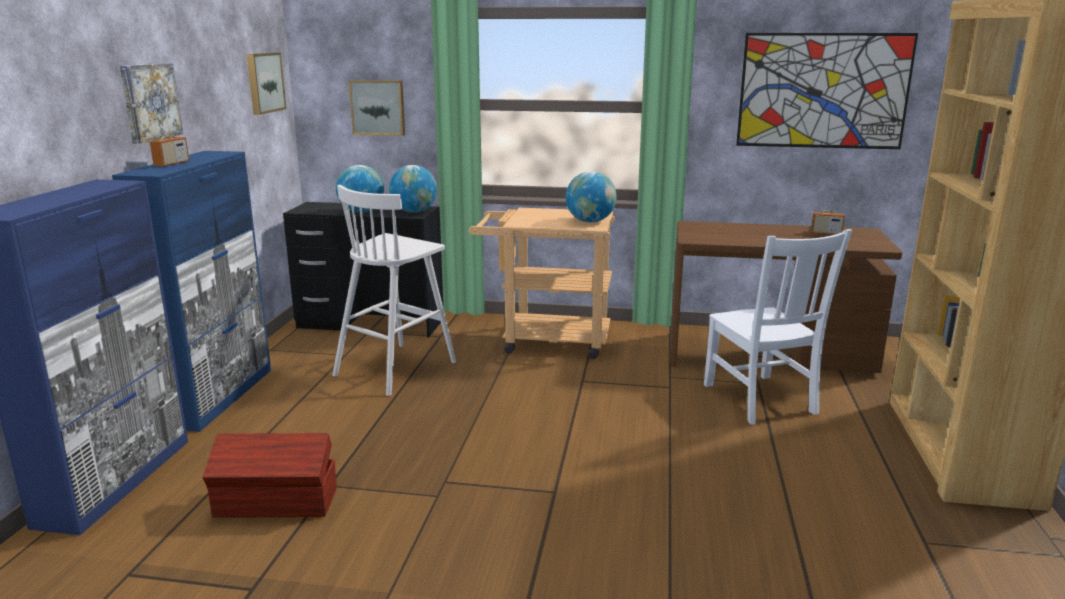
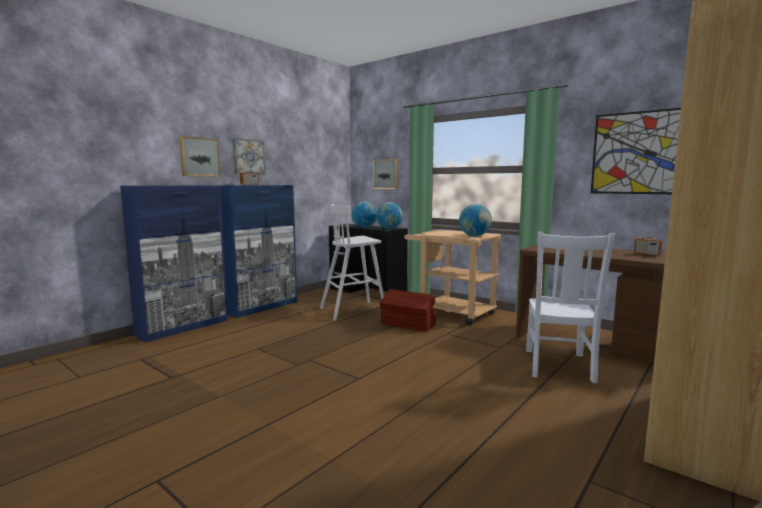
camera: 30 degrees right, 10 degrees down
brown storage box [202,433,337,518] -> brown storage box moved to [380,289,436,332]
picture [247,53,286,115] -> picture moved to [179,136,220,176]

